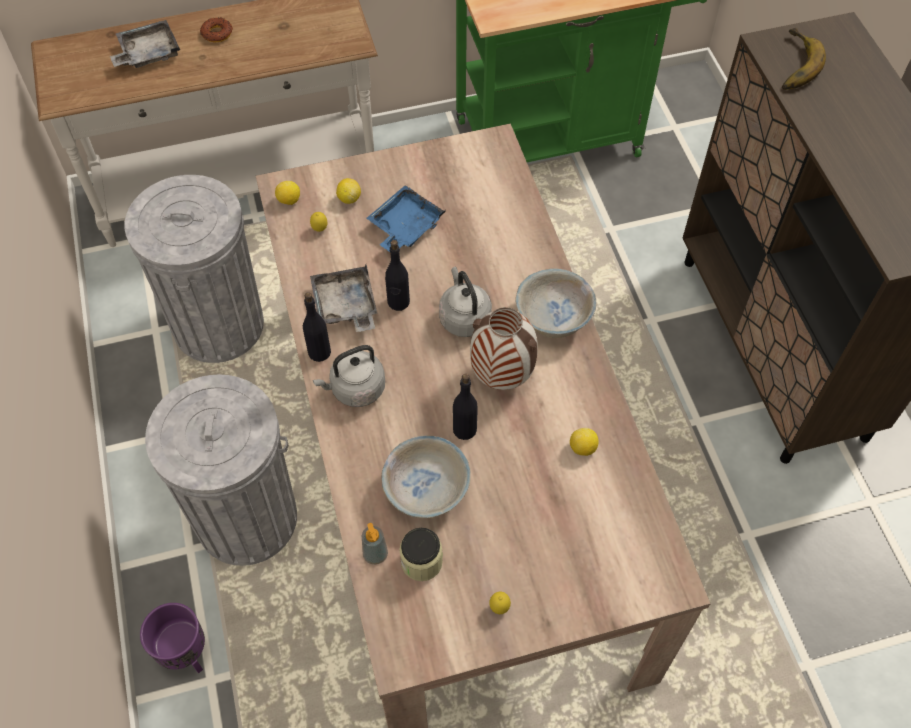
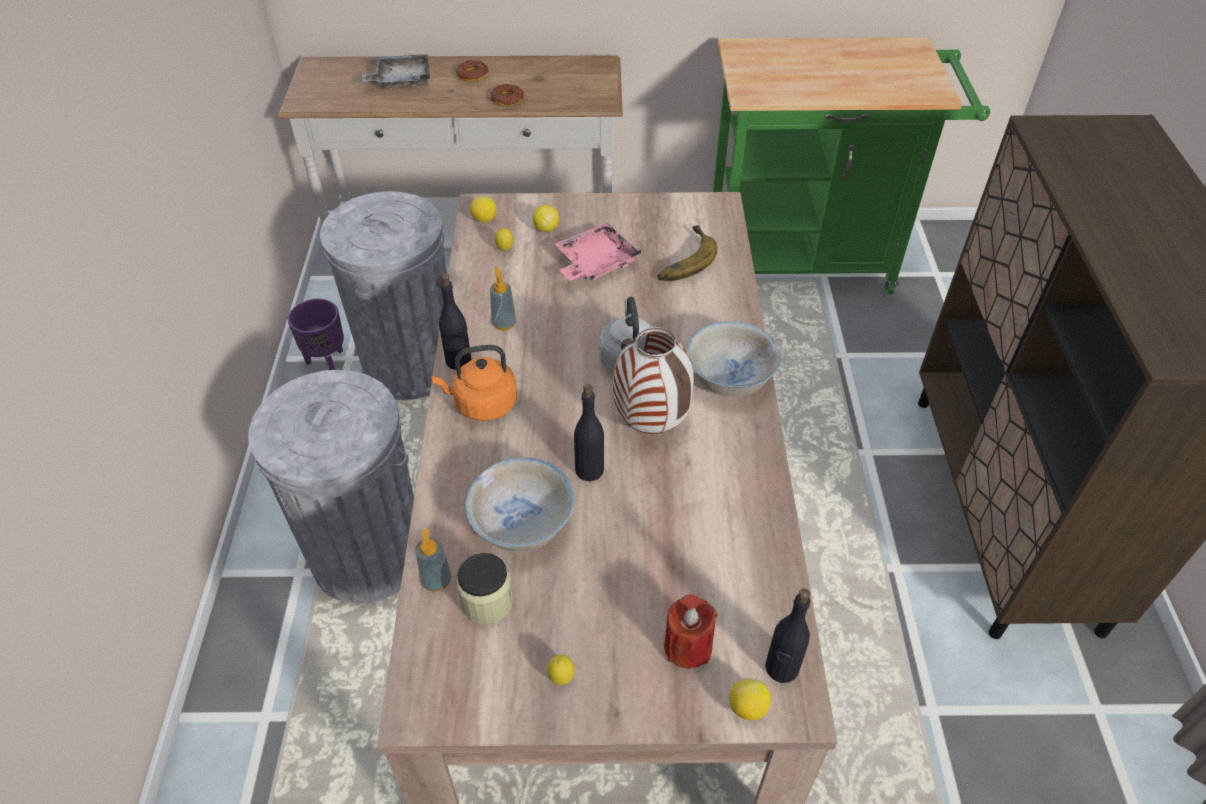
camera: 15 degrees right, 10 degrees down
purple planter [140,603,205,673] -> purple planter moved to [288,299,344,370]
grey tray [310,264,377,332] -> soap dispenser [490,267,516,331]
grey kettle [313,345,385,407] -> orange kettle [431,345,517,421]
blue tray [366,185,446,252] -> pink tray [555,223,641,281]
black bottle [385,240,410,311] -> black bottle moved to [765,589,810,683]
lemon [570,428,599,456] -> lemon moved to [729,679,771,721]
banana [782,28,826,90] -> banana moved to [657,225,718,281]
none -> donut [491,84,524,106]
none -> red candle [664,595,718,669]

